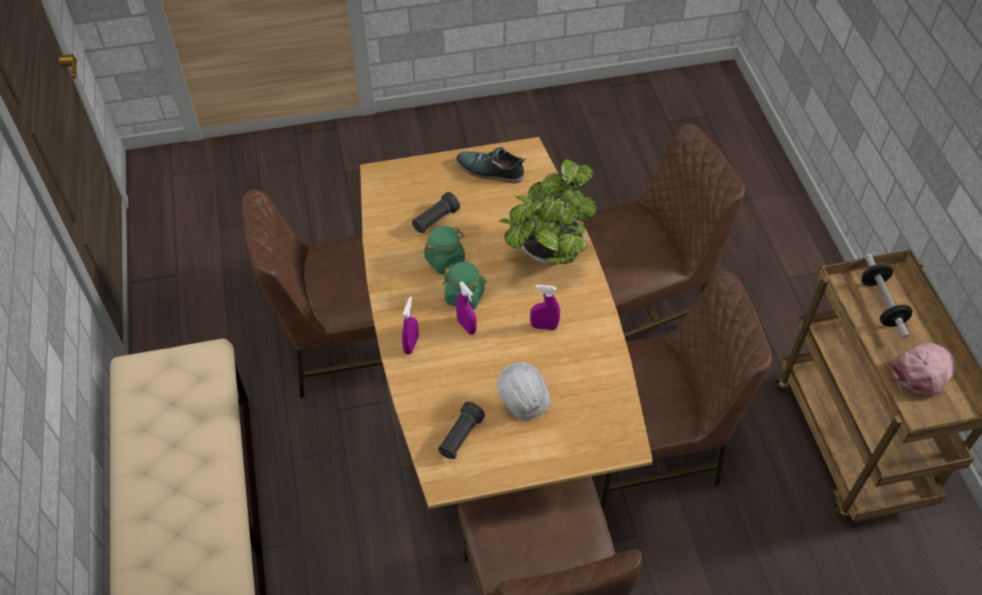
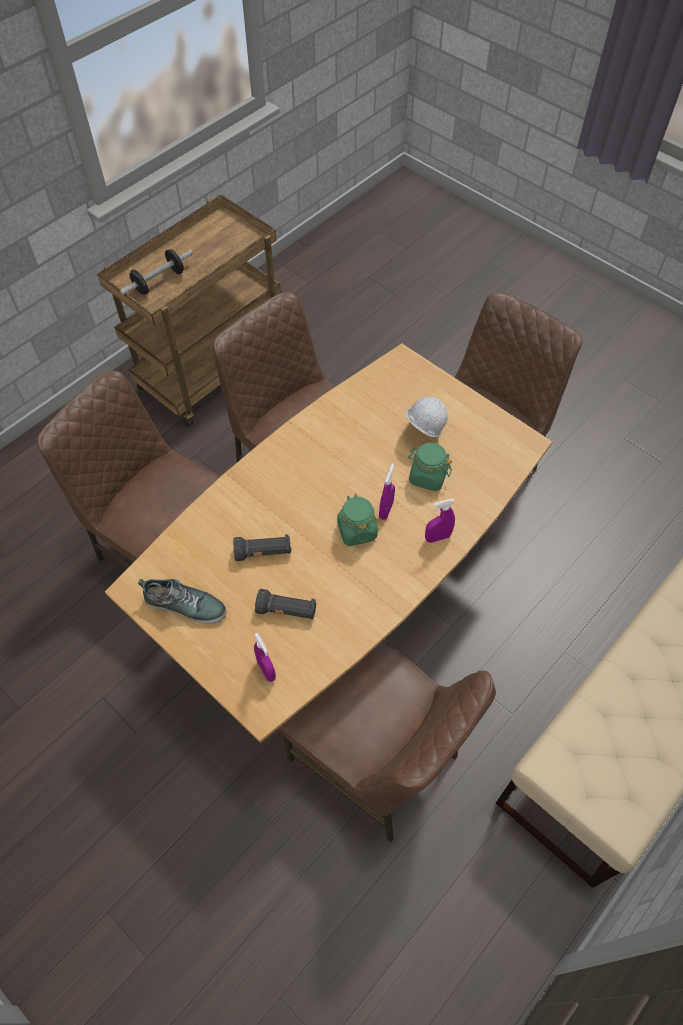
camera: 125 degrees left, 5 degrees up
green jar [424,226,465,274] -> green jar moved to [408,443,452,491]
black flashlight [438,402,485,460] -> black flashlight moved to [233,534,292,561]
shoe [456,147,525,183] -> shoe turned 60 degrees counterclockwise [138,578,226,624]
potted plant [499,159,596,265] -> none
purple spray bottle [530,285,560,330] -> purple spray bottle moved to [254,633,276,682]
pink cap [891,343,956,396] -> none

